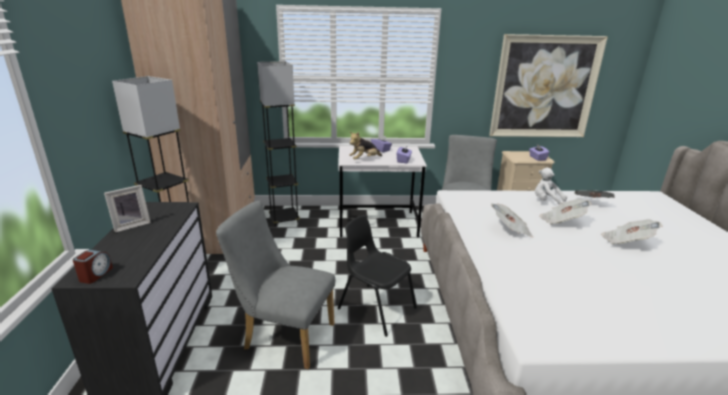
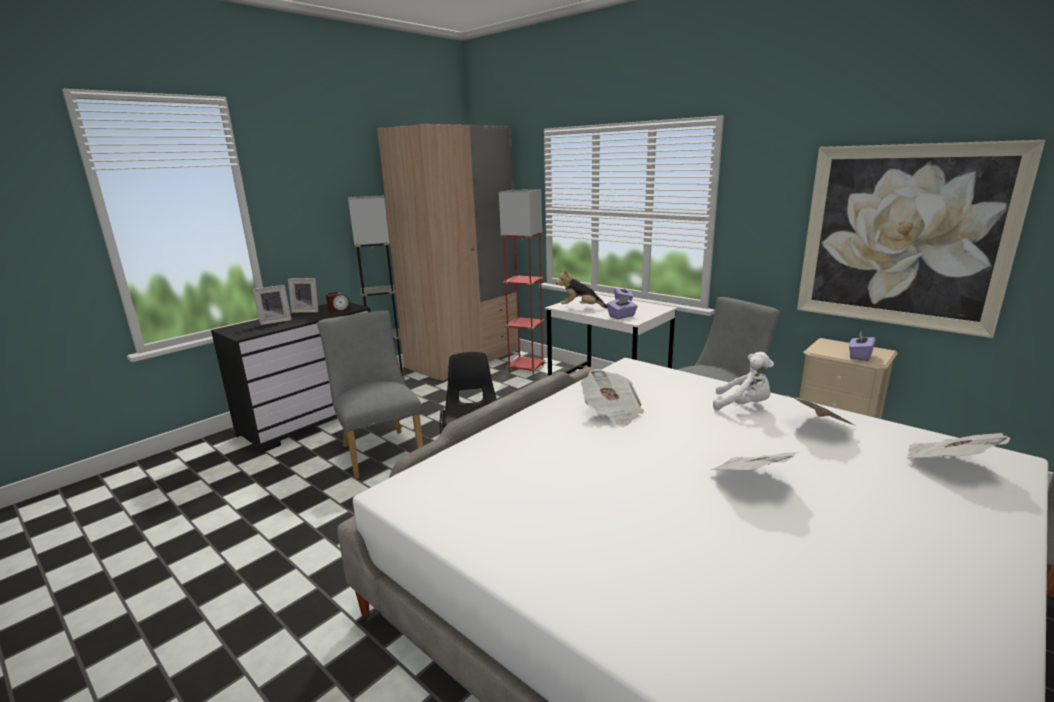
camera: 45 degrees right, 5 degrees down
alarm clock [73,250,113,284] -> alarm clock moved to [326,292,351,312]
grey floor lamp [257,61,300,226] -> red floor lamp [499,189,545,375]
white plush toy [535,168,567,204] -> white plush toy turned 135 degrees clockwise [713,352,774,410]
newspaper [539,199,592,225] -> newspaper moved to [906,433,1010,459]
none -> picture frame [253,285,292,325]

